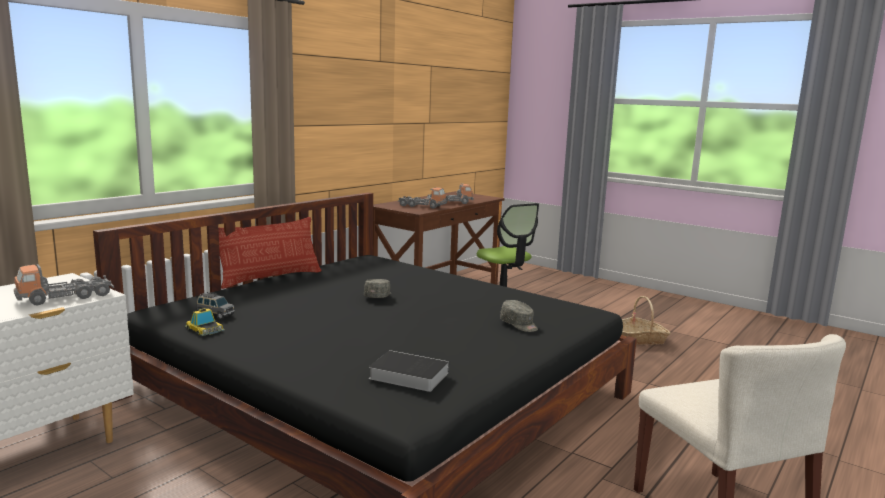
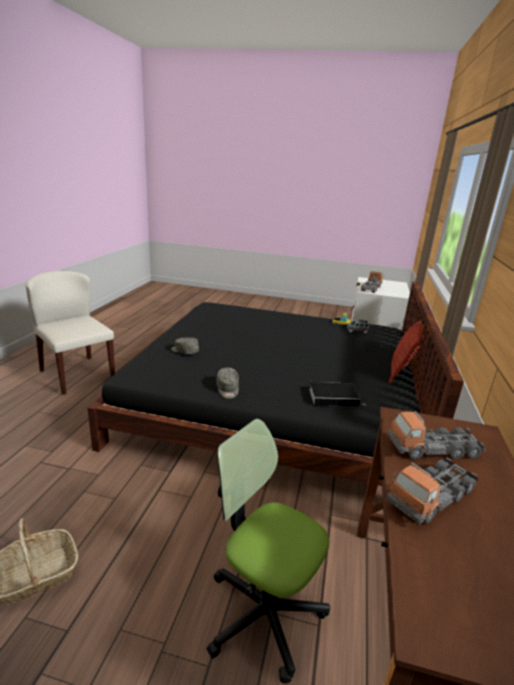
camera: 155 degrees right, 10 degrees up
grey cap [364,279,391,298] -> grey cap moved to [216,367,239,399]
book [369,350,449,392] -> book moved to [309,382,366,406]

